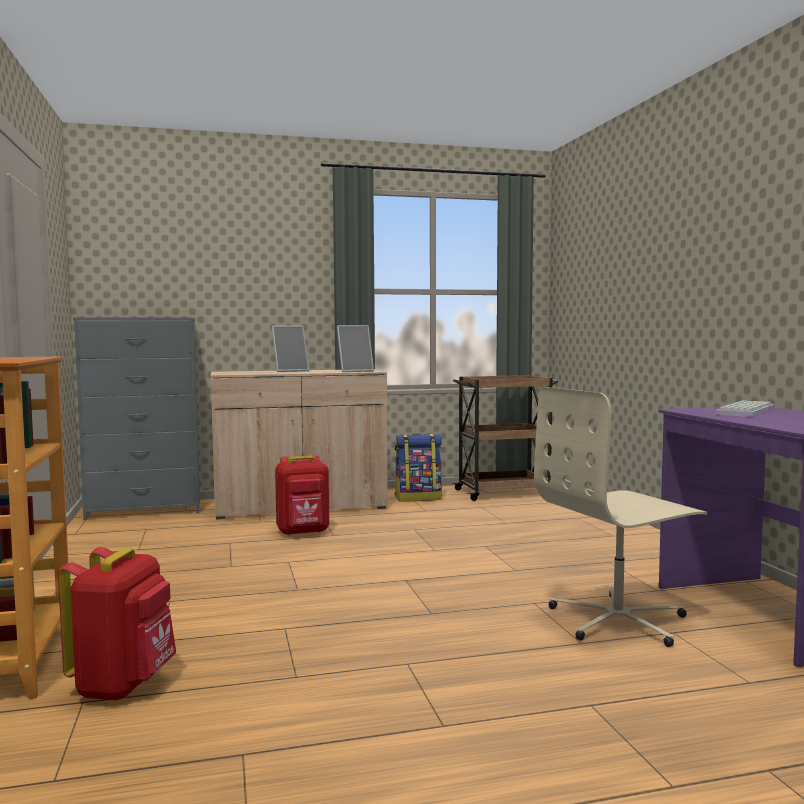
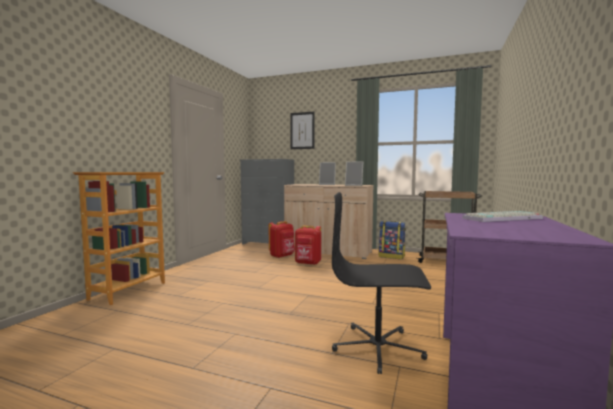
camera: 35 degrees right, 0 degrees up
red backpack [58,547,176,701] -> red backpack moved to [269,221,295,258]
beige office chair [534,387,707,647] -> black office chair [332,192,431,374]
none -> picture [290,112,315,149]

